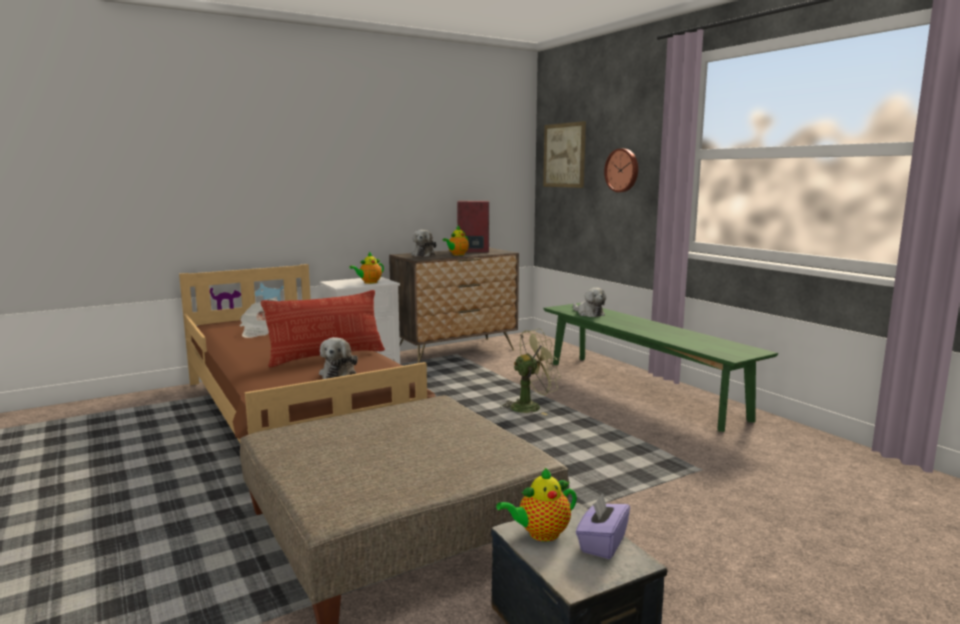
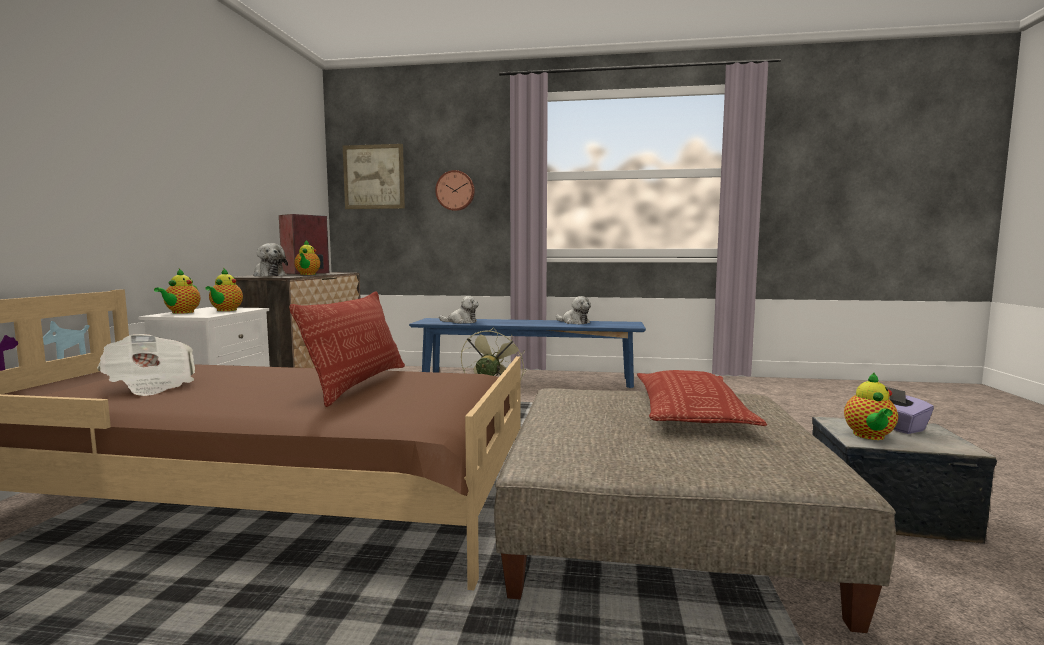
camera: 50 degrees left, 5 degrees down
plush toy [319,337,358,379] -> plush toy moved to [556,296,591,324]
green bench [543,303,778,432] -> blue bench [409,318,646,388]
none -> teapot [154,269,200,314]
none -> pillow [637,370,767,426]

